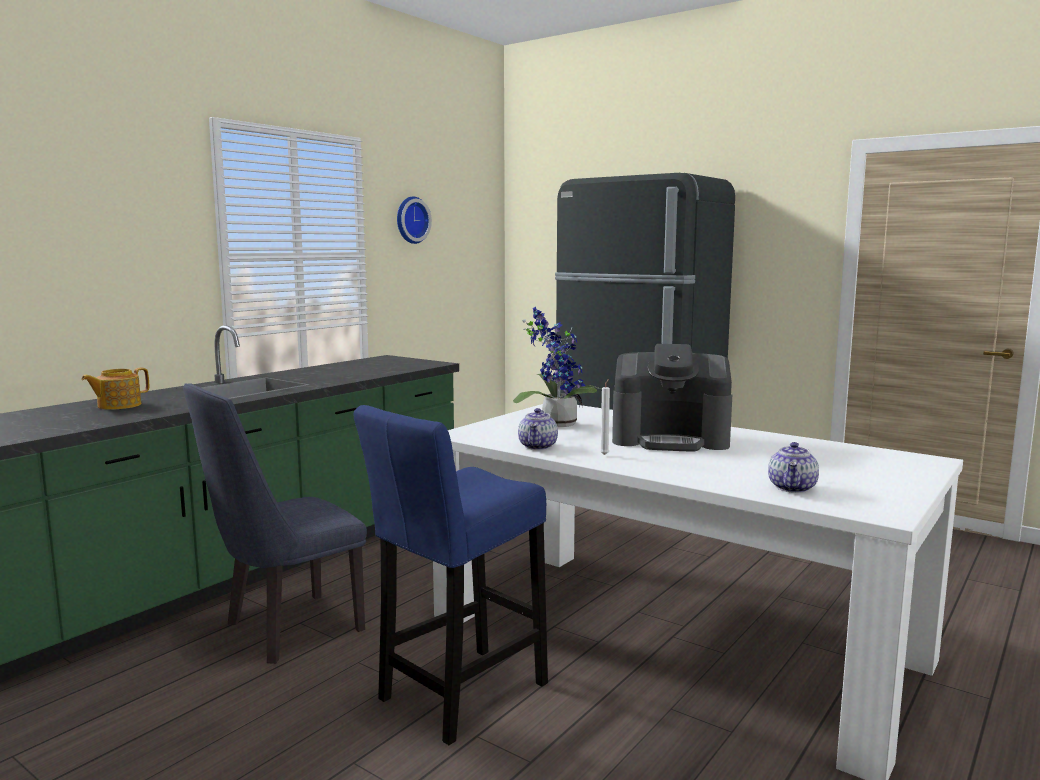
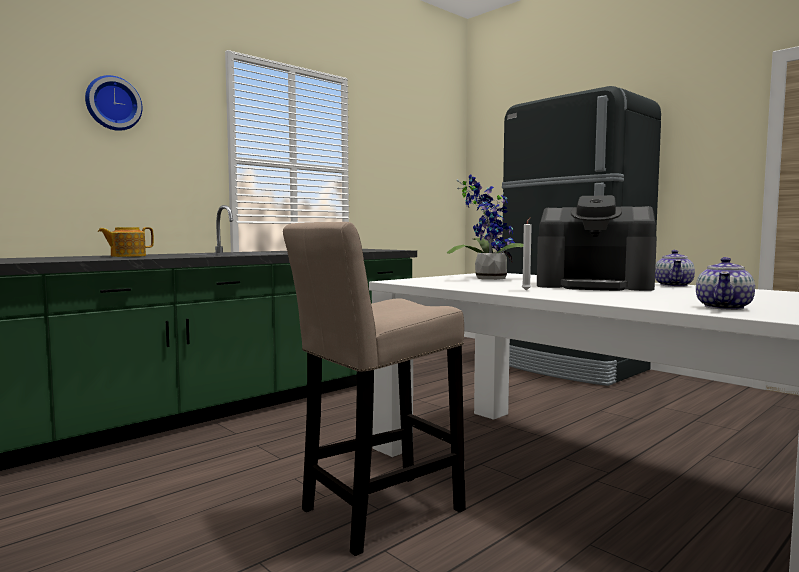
camera: 10 degrees right, 5 degrees down
blue chair [183,383,367,664] -> none
blue stool [354,405,548,745] -> beige stool [283,222,466,556]
wall clock [397,196,432,244] -> wall clock moved to [85,75,143,131]
teapot [518,408,558,450] -> teapot moved to [655,250,695,287]

